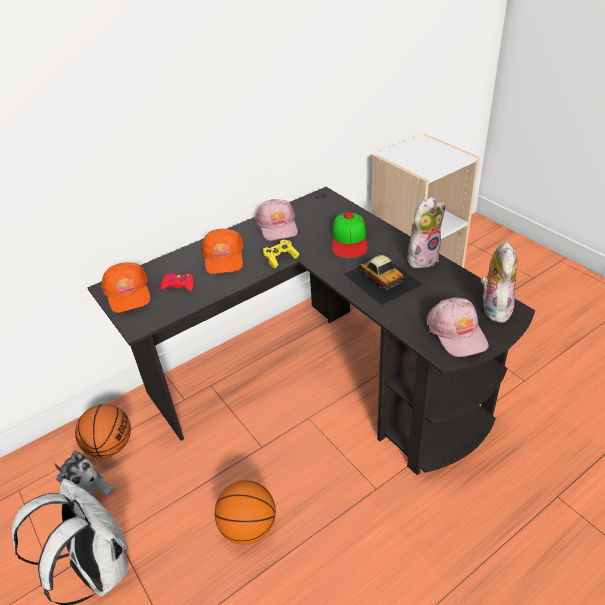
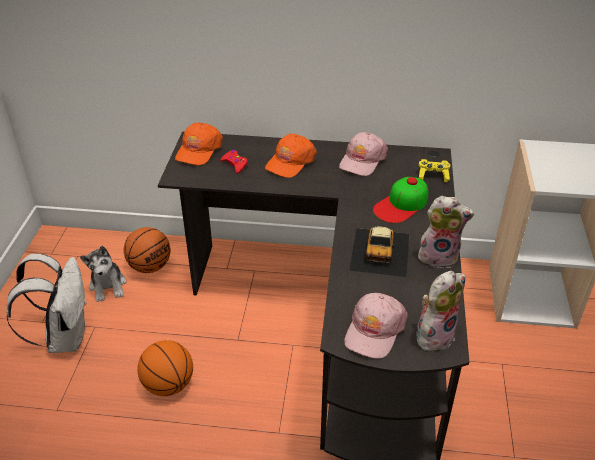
camera: 40 degrees right, 0 degrees up
yellow game controller [263,240,300,269] -> yellow game controller moved to [419,159,451,182]

